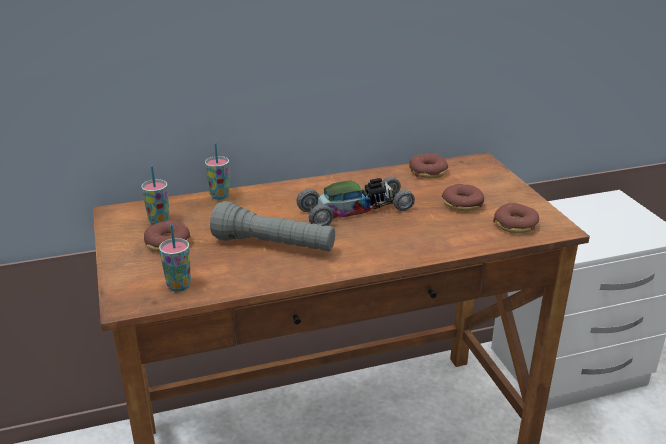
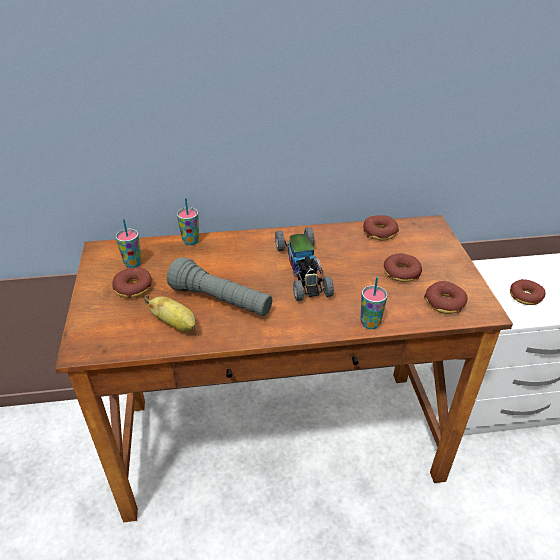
camera: 10 degrees right, 10 degrees up
cup [159,224,191,292] -> cup moved to [361,277,388,329]
toy car [296,177,415,226] -> toy car turned 90 degrees clockwise [275,227,334,301]
none -> banana [144,295,196,332]
none -> donut [510,279,546,305]

